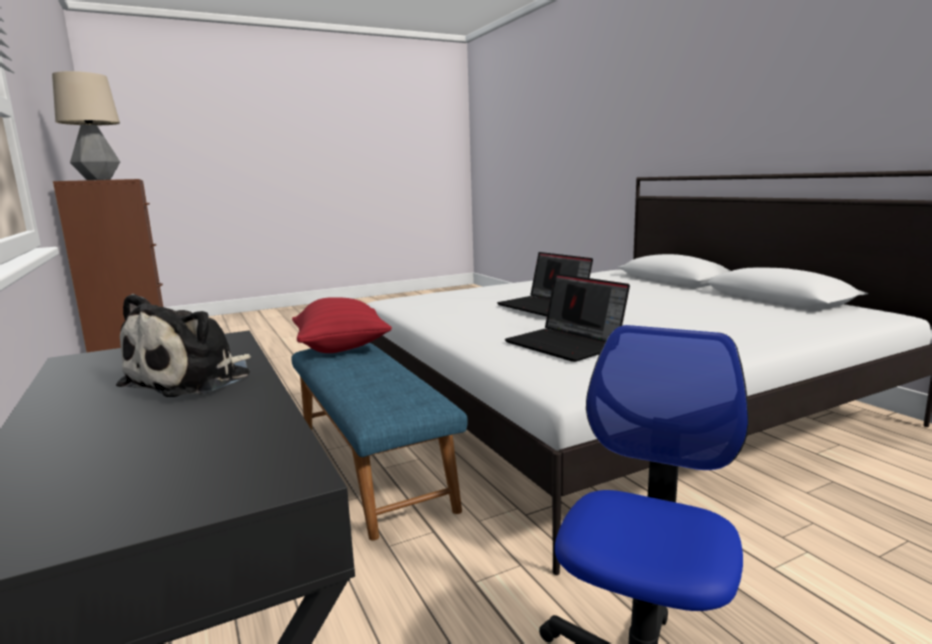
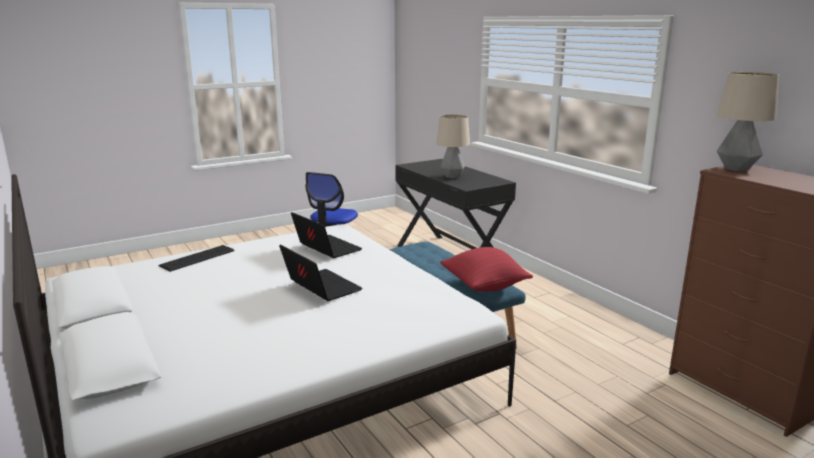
camera: 175 degrees right, 5 degrees up
plush toy [116,294,251,397] -> table lamp [436,114,470,179]
none -> keyboard [158,245,235,272]

